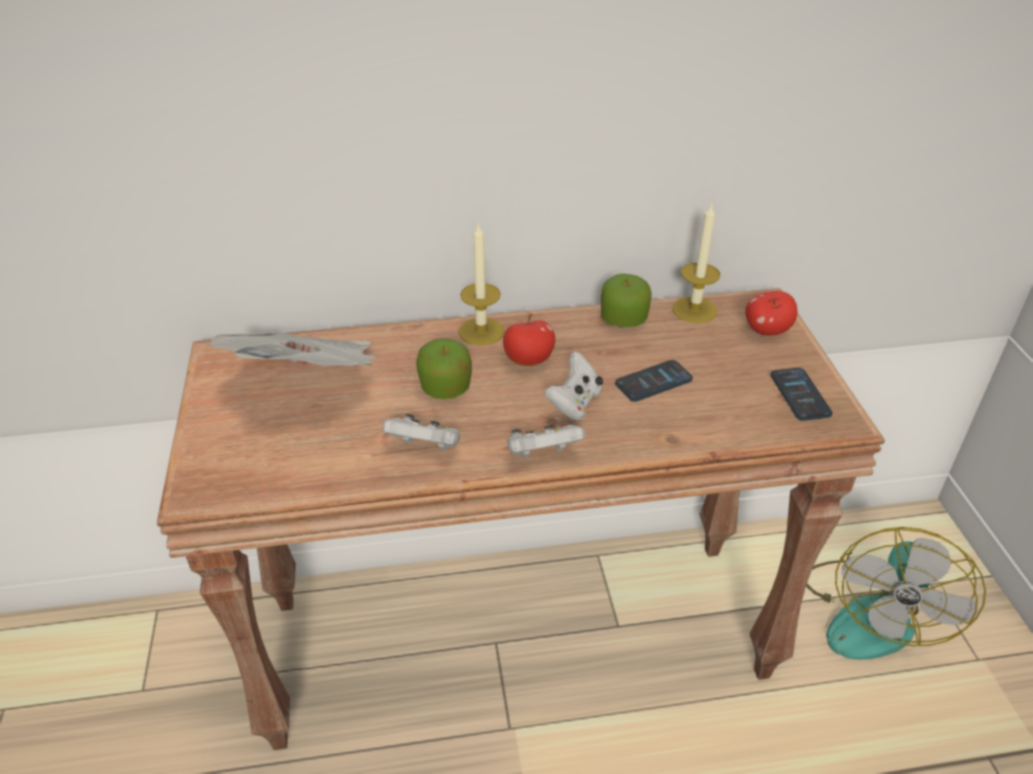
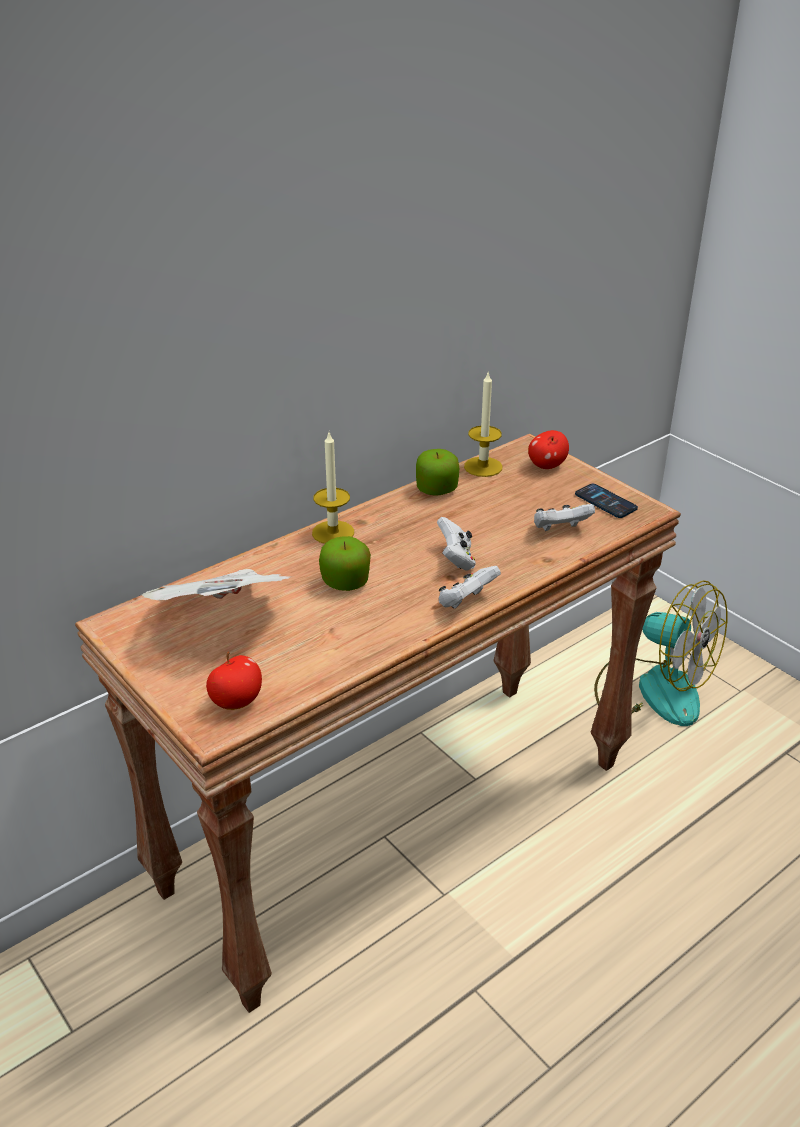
camera: 30 degrees left, 5 degrees down
white game controller [383,414,460,451] -> white game controller moved to [534,504,595,531]
apple [503,314,555,366] -> apple moved to [206,652,262,710]
phone [615,360,693,402] -> none
fan [806,527,986,660] -> fan turned 45 degrees counterclockwise [594,580,727,726]

